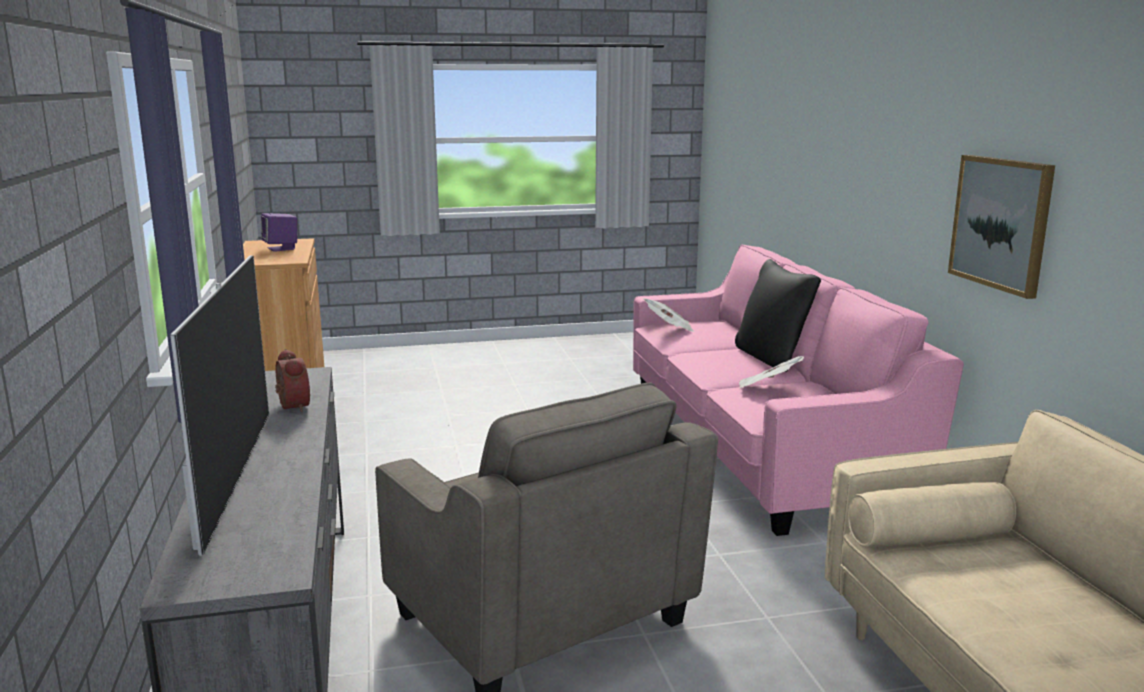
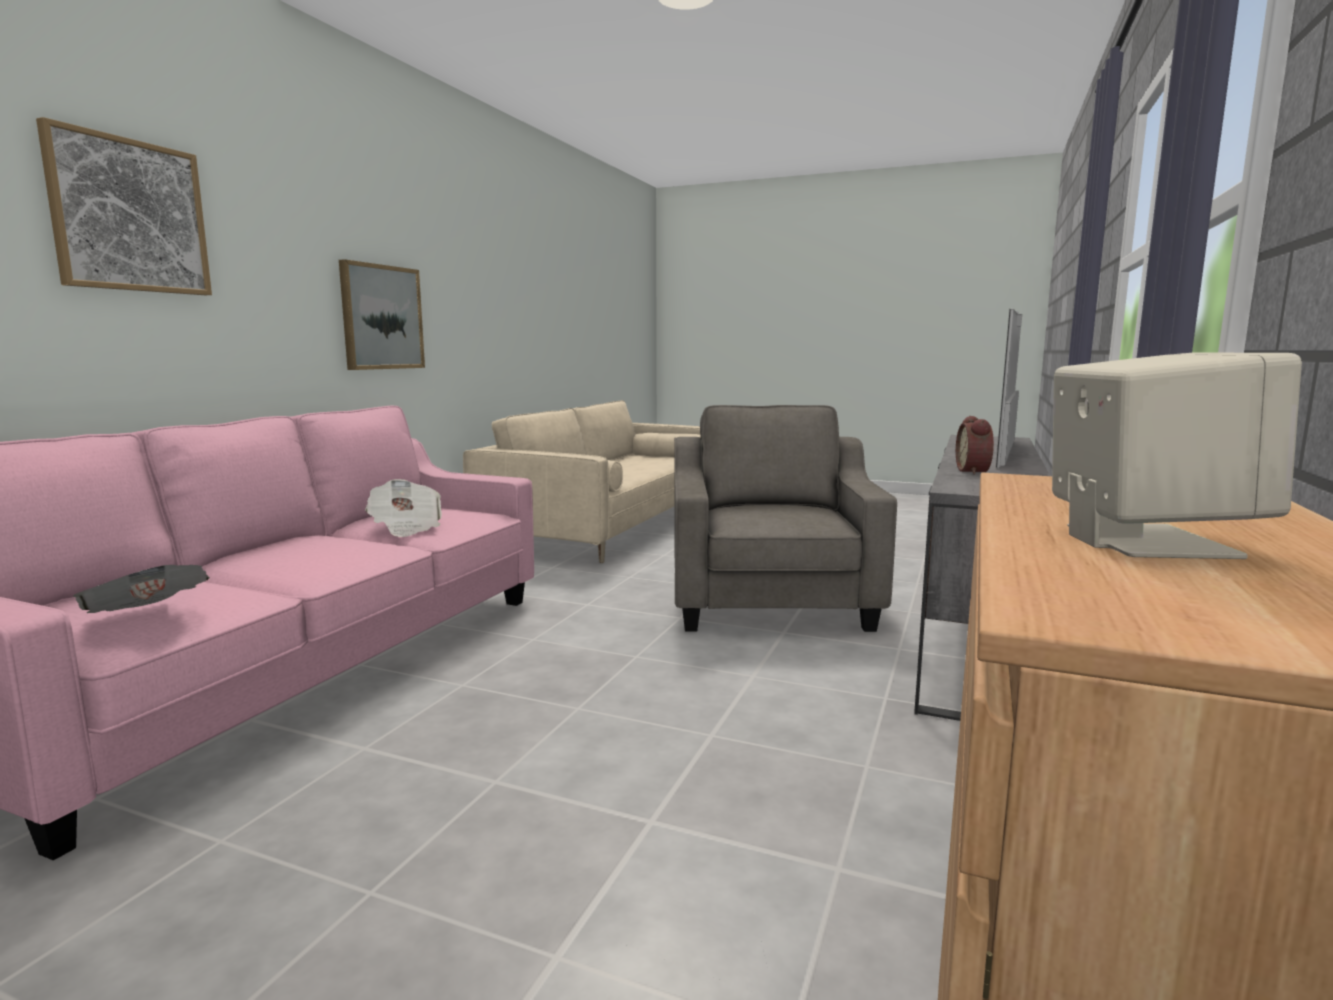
camera: 145 degrees left, 5 degrees down
purple speaker [261,213,297,252] -> beige speaker [1052,352,1302,559]
black pillow [735,259,821,372] -> none
none -> picture [36,117,212,295]

